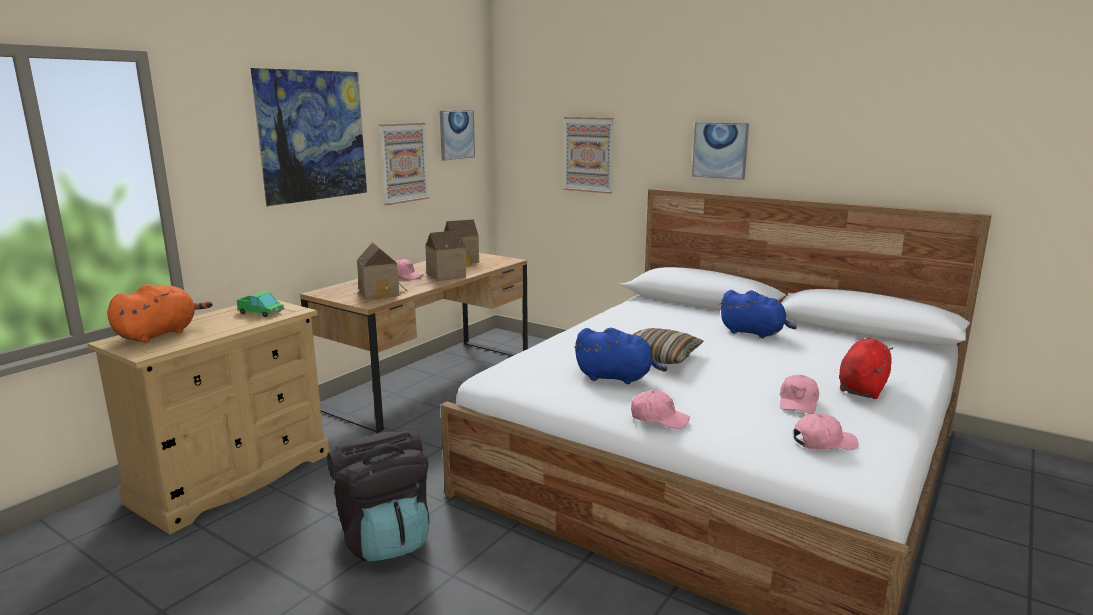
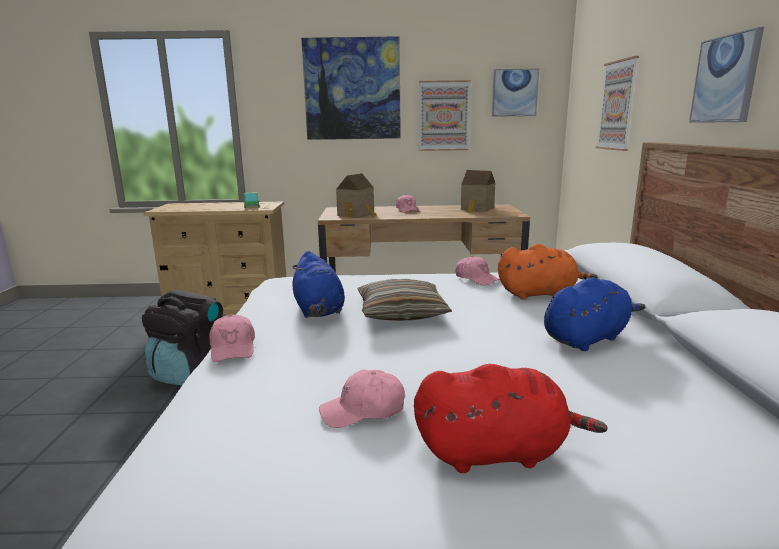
camera: 55 degrees right, 0 degrees up
orange plush toy [107,284,213,343] -> orange plush toy moved to [498,244,597,300]
toy house [425,230,466,281] -> none
blue plush toy [719,290,797,338] -> blue plush toy turned 120 degrees counterclockwise [544,277,645,351]
pink cap [794,413,858,450] -> pink cap moved to [455,256,500,286]

